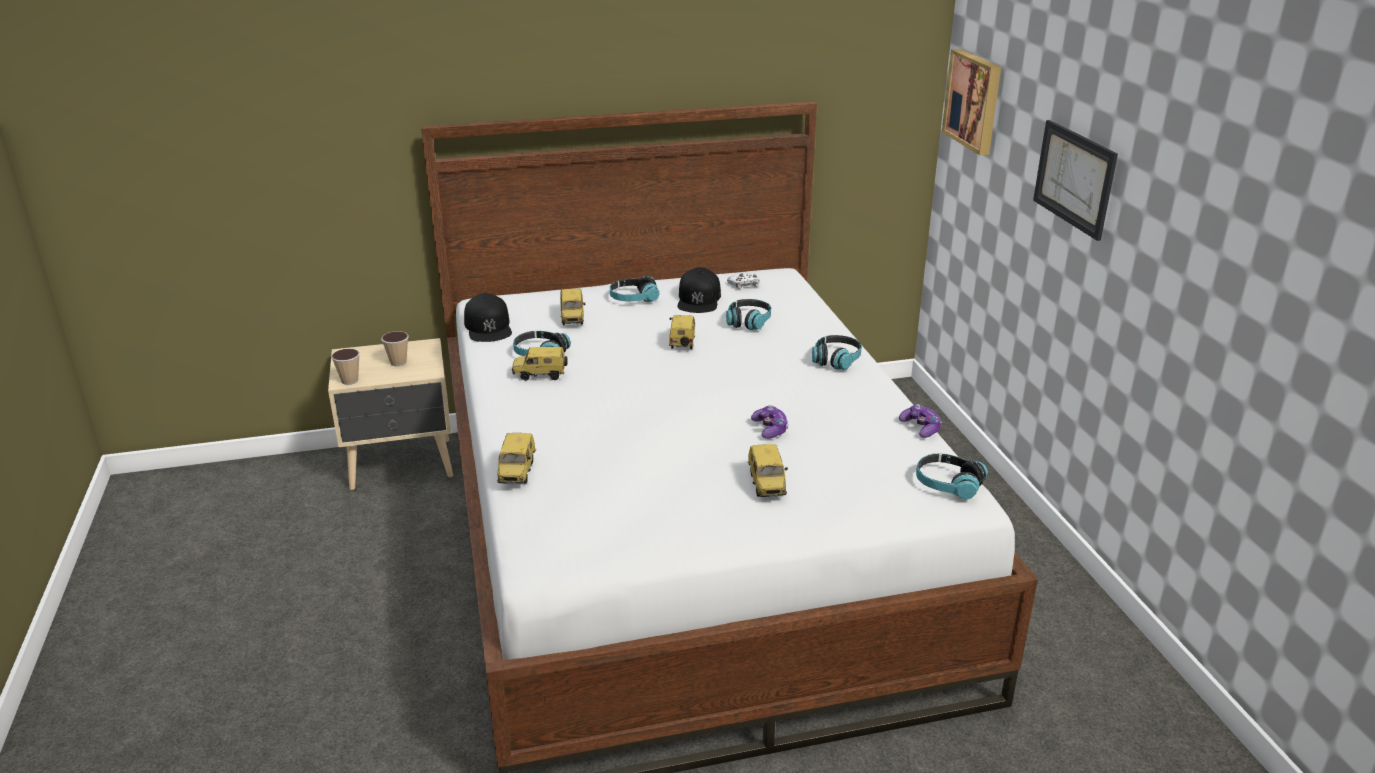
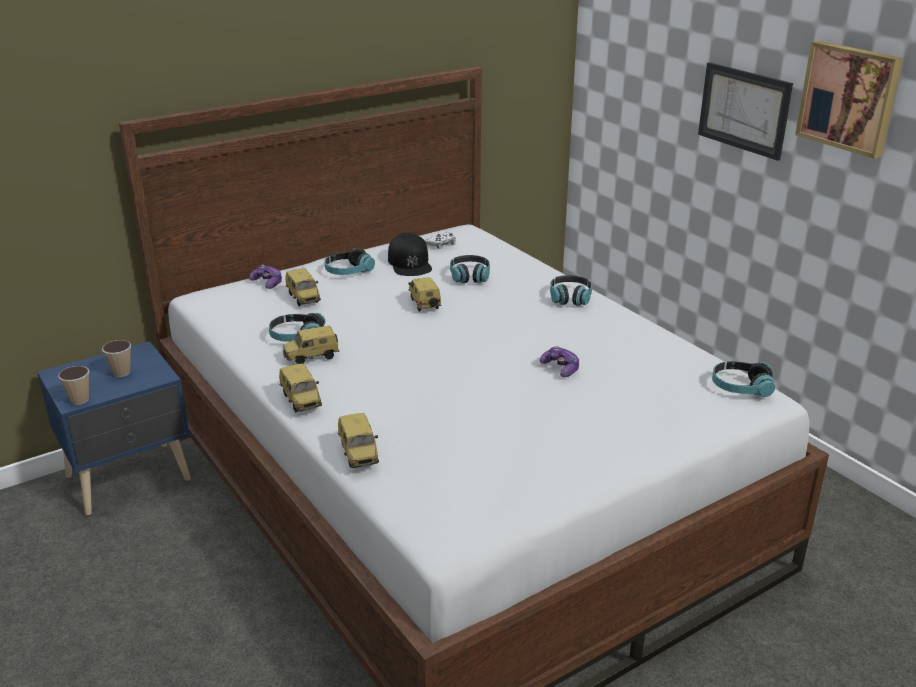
camera: 20 degrees left, 0 degrees up
beige nightstand [328,338,453,490] -> blue nightstand [37,341,191,515]
black cap [464,293,512,342] -> none
toy car [748,444,788,497] -> toy car moved to [279,364,322,413]
game controller [899,404,941,438] -> game controller moved to [249,265,282,289]
picture [942,49,1001,155] -> picture moved to [795,41,903,159]

